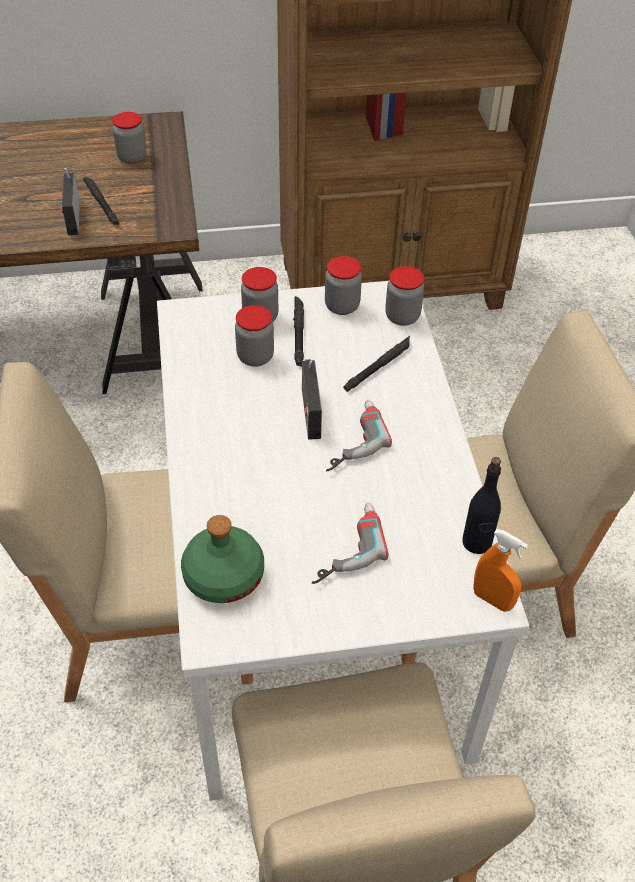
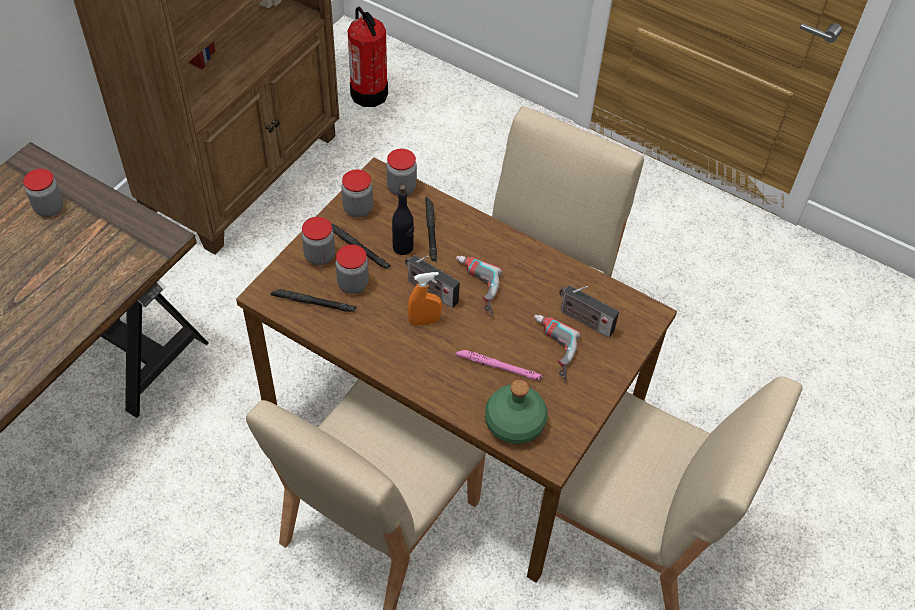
camera: 50 degrees left, 5 degrees up
radio [61,168,80,235] -> radio moved to [559,285,619,338]
black flashlight [83,177,120,225] -> black flashlight moved to [270,289,356,312]
white dining table [157,281,529,800] -> brown dining table [236,157,677,583]
black bottle [463,457,501,554] -> black bottle moved to [392,185,414,255]
orange spray bottle [473,529,528,612] -> orange spray bottle moved to [407,272,442,326]
none -> fire extinguisher [347,7,388,107]
none -> pink flashlight [455,350,543,380]

